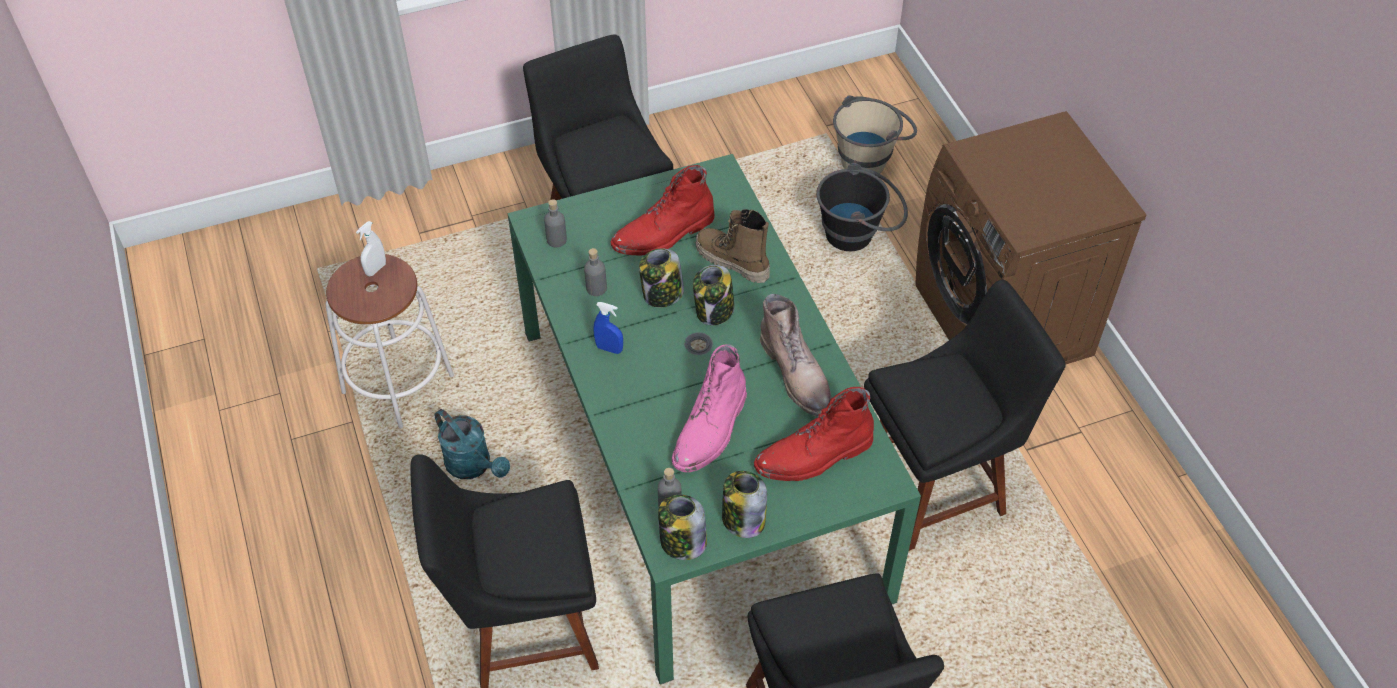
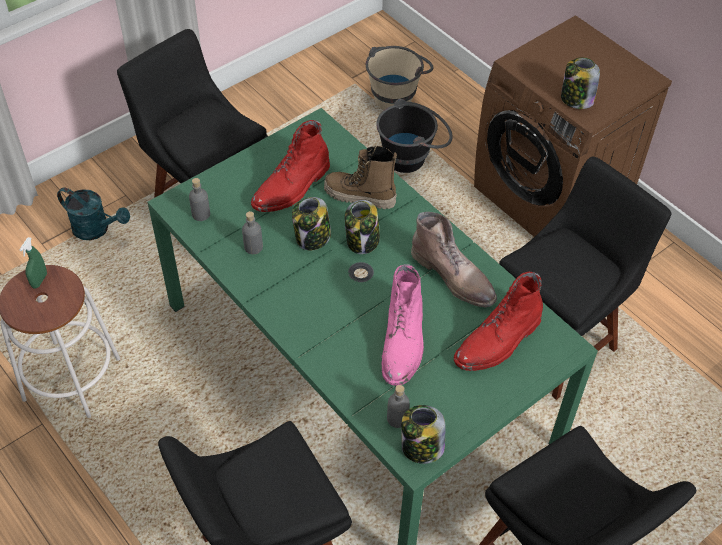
camera: 20 degrees left, 0 degrees up
white spray bottle [356,221,386,276] -> green spray bottle [20,237,47,289]
turquoise watering can [435,409,510,479] -> turquoise watering can moved to [57,187,130,240]
blue spray bottle [594,302,623,354] -> none
jar [722,471,767,538] -> jar moved to [561,57,600,109]

